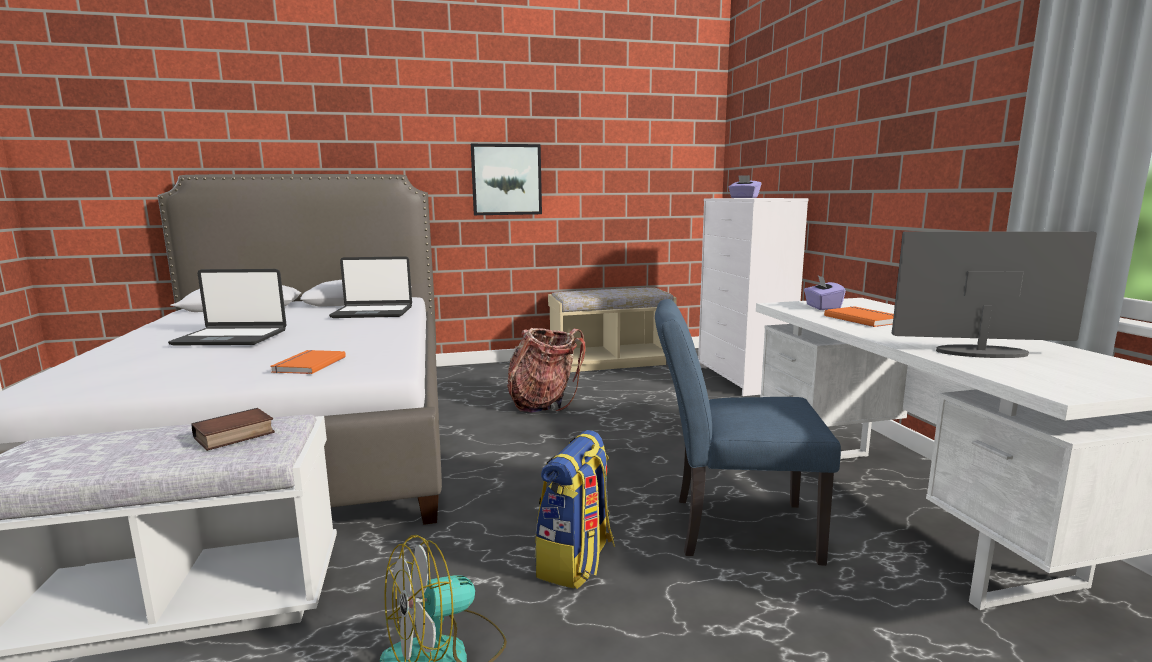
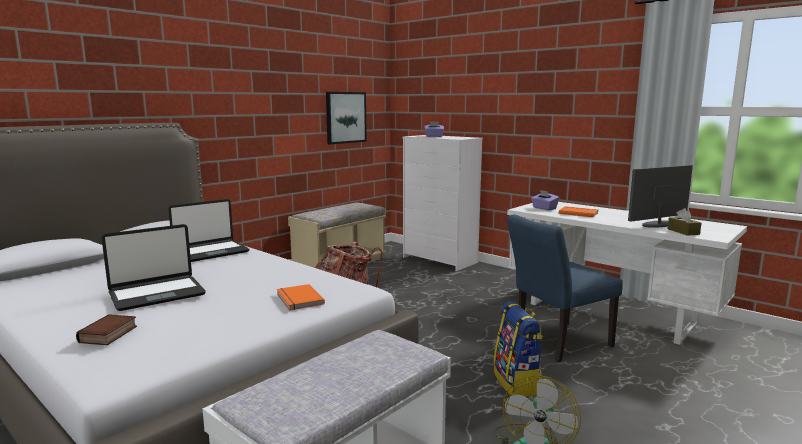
camera: 35 degrees left, 0 degrees up
book [192,408,275,451] -> book moved to [76,314,137,345]
picture [471,144,542,215] -> picture moved to [326,92,367,144]
none -> brown tissue box [667,208,701,236]

